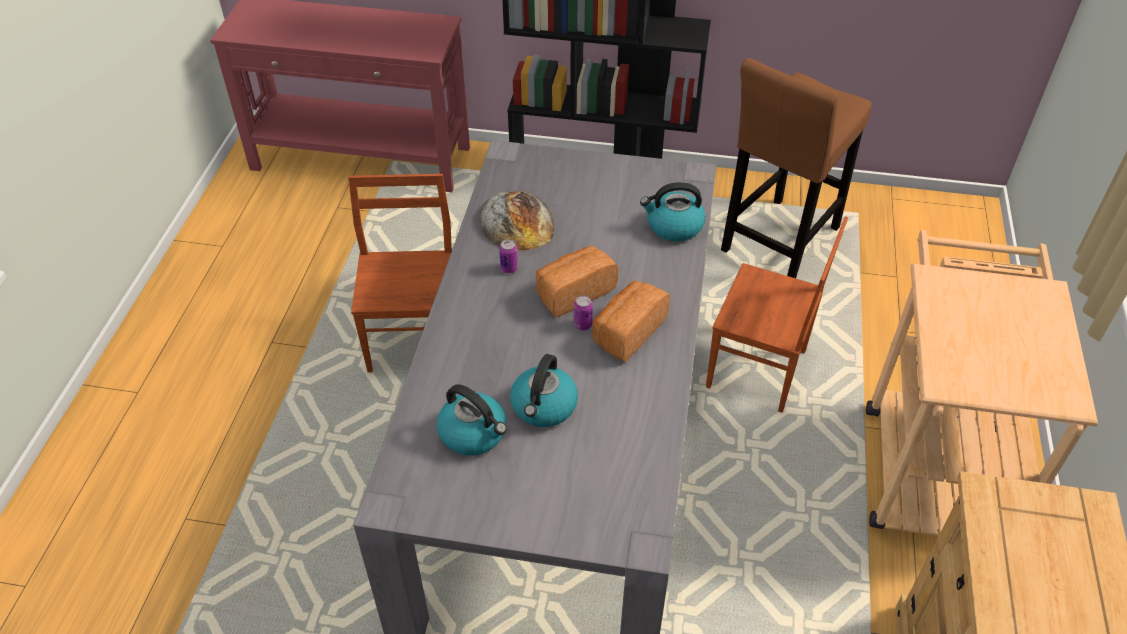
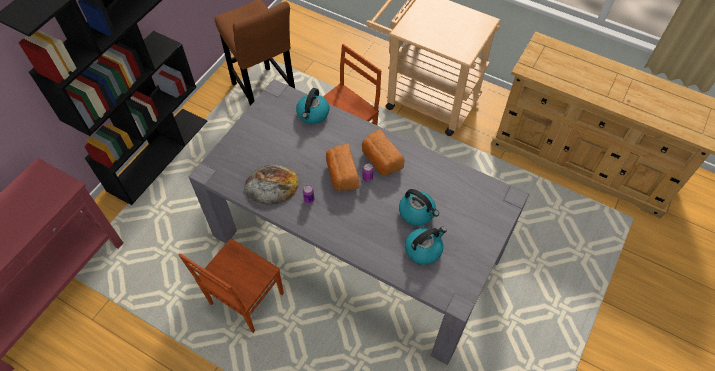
camera: 70 degrees left, 10 degrees up
brown chair [348,174,452,373] -> brown chair turned 75 degrees counterclockwise [179,238,284,333]

